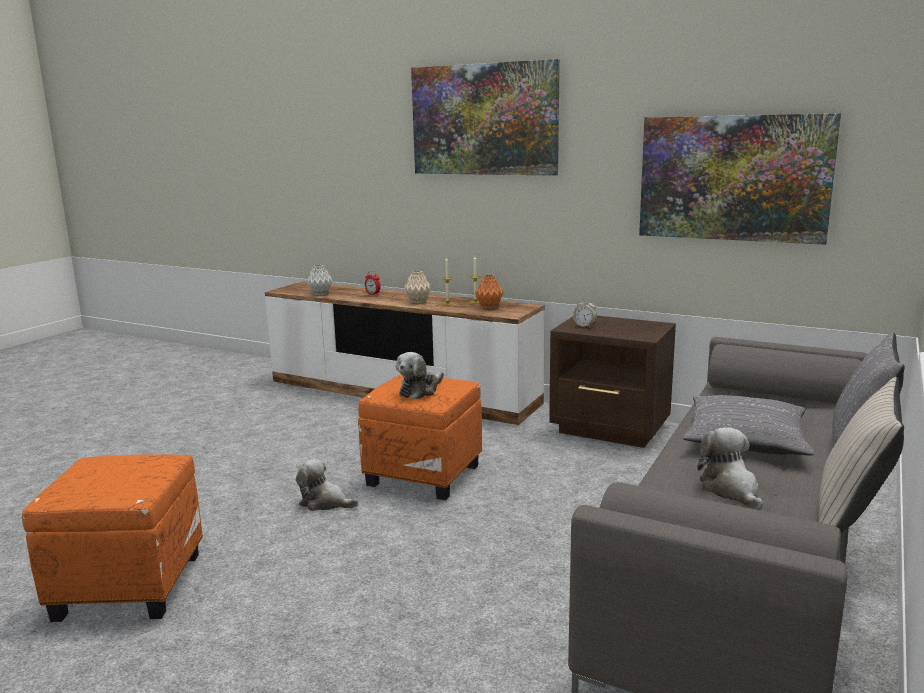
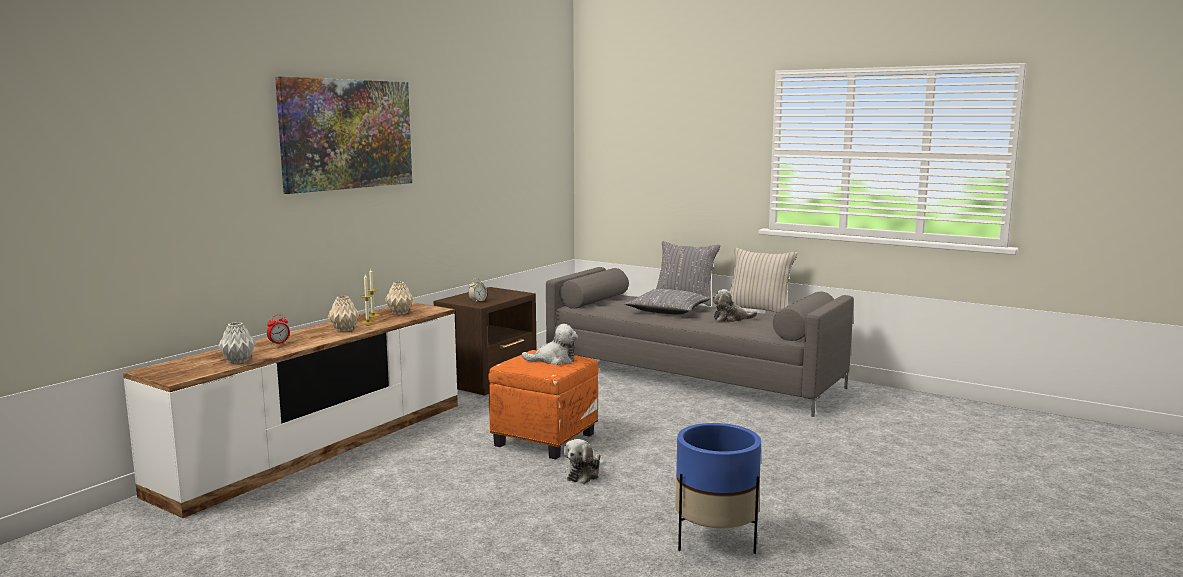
camera: 85 degrees left, 5 degrees down
orange ottoman [22,454,203,622] -> blue planter [675,423,761,554]
plush toy [396,352,444,399] -> plush toy turned 45 degrees counterclockwise [522,324,578,365]
orange vase [475,275,503,309] -> beige vase [385,282,414,315]
picture [639,113,841,245] -> none

